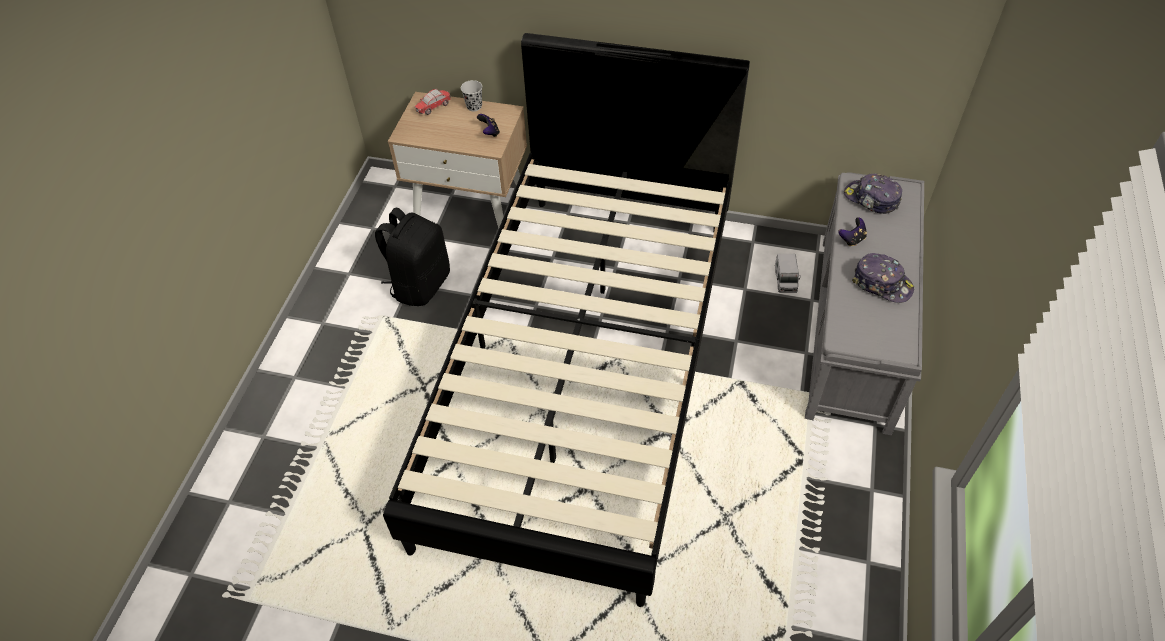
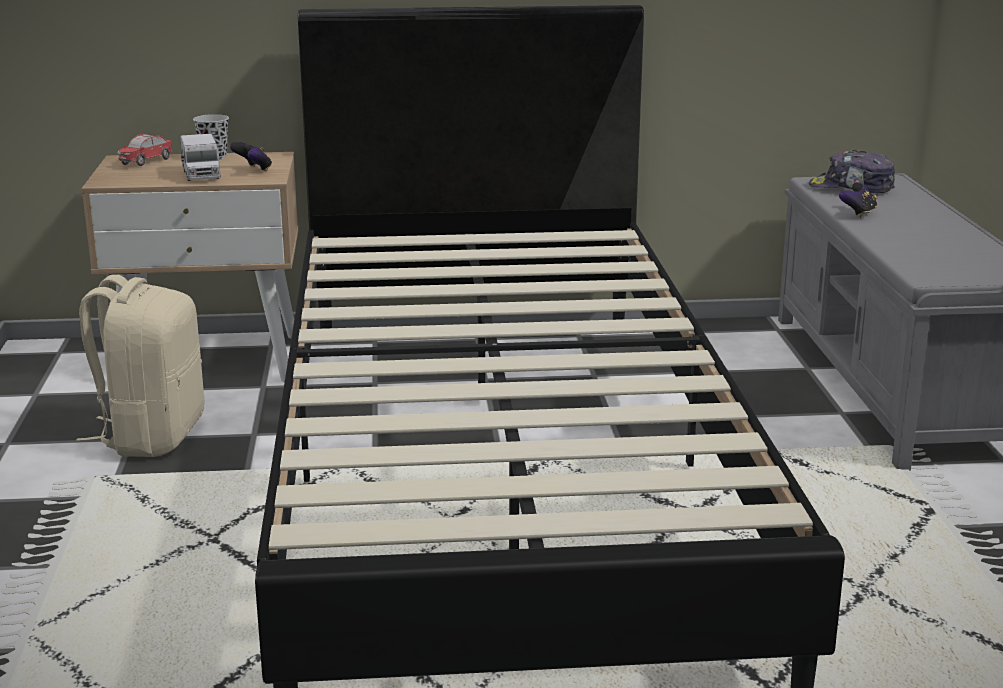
camera: 20 degrees left, 30 degrees down
black backpack [375,207,450,306] -> beige backpack [76,275,204,457]
toy truck [775,254,800,293] -> toy truck moved to [180,134,222,181]
cap [852,253,914,303] -> none

